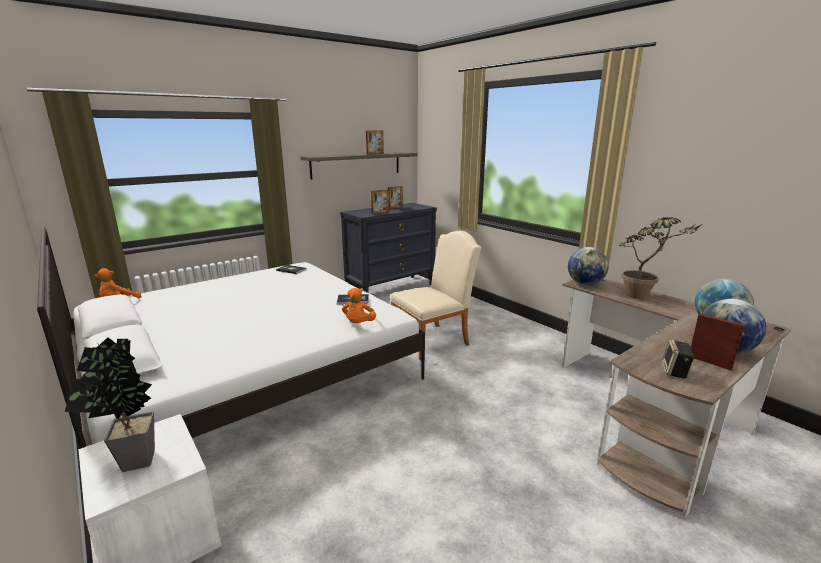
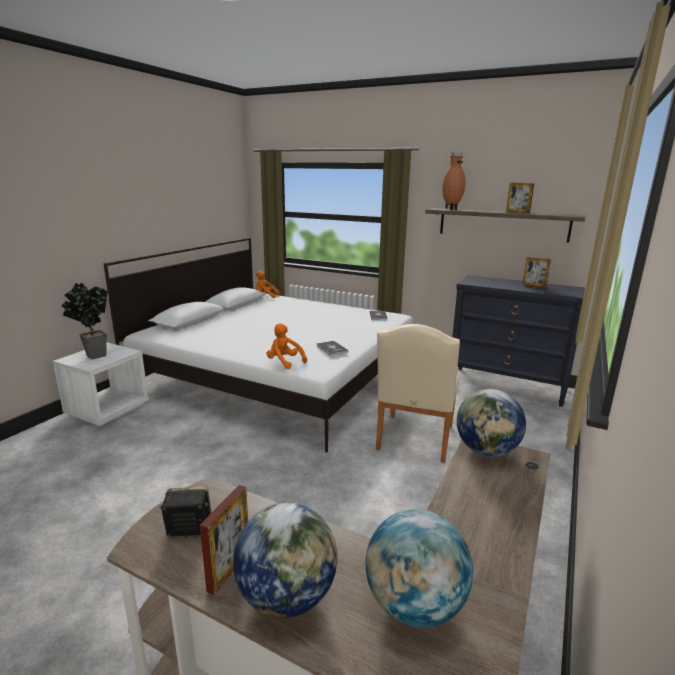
camera: 65 degrees right, 0 degrees up
orange plush toy [342,288,376,323] -> orange plush toy turned 60 degrees clockwise [267,323,307,369]
picture frame [371,190,389,214] -> none
beige chair [390,231,482,361] -> beige chair turned 75 degrees clockwise [376,324,460,463]
potted plant [619,217,702,299] -> none
none -> brown vase [442,152,466,210]

